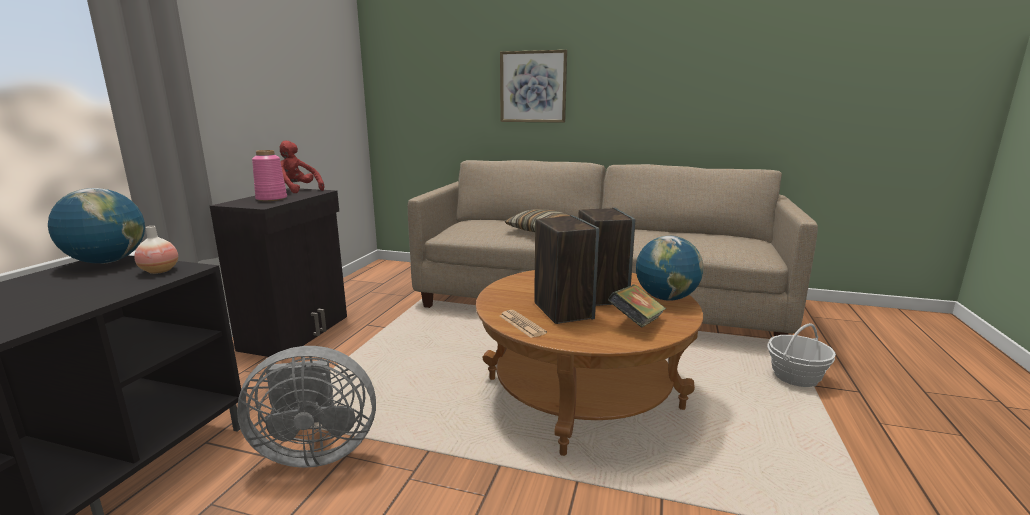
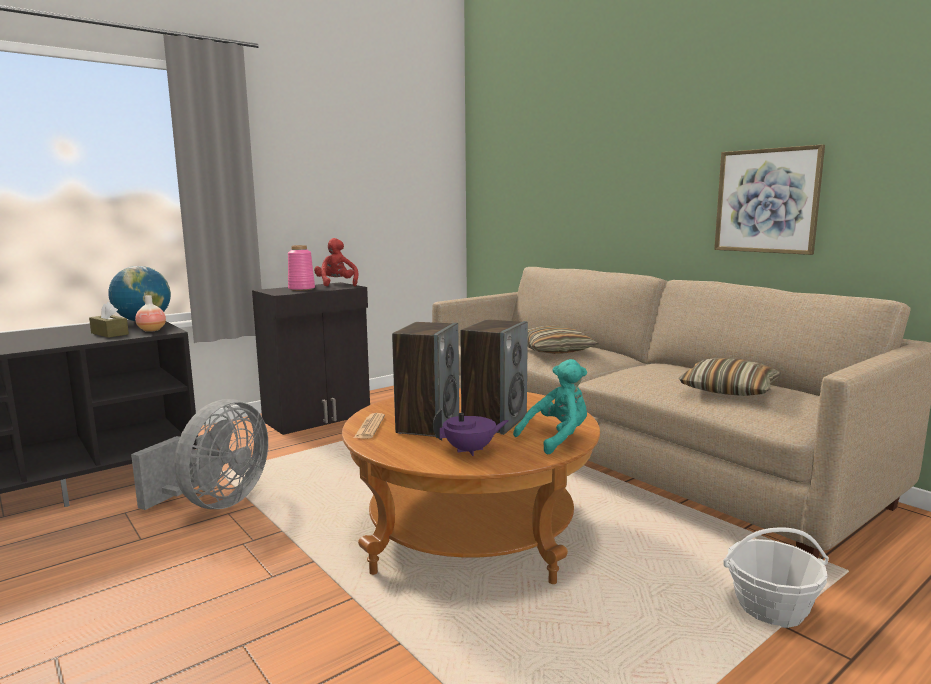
camera: 35 degrees right, 5 degrees down
grey fan [237,346,376,468] -> grey fan turned 90 degrees counterclockwise [131,399,268,510]
picture [500,50,567,123] -> picture moved to [714,144,825,255]
book [608,284,666,328] -> purple teapot [433,409,509,456]
globe [636,236,704,301] -> turquoise plush toy [513,359,587,455]
none -> brown tissue box [89,302,129,338]
none -> pillow [679,358,781,396]

